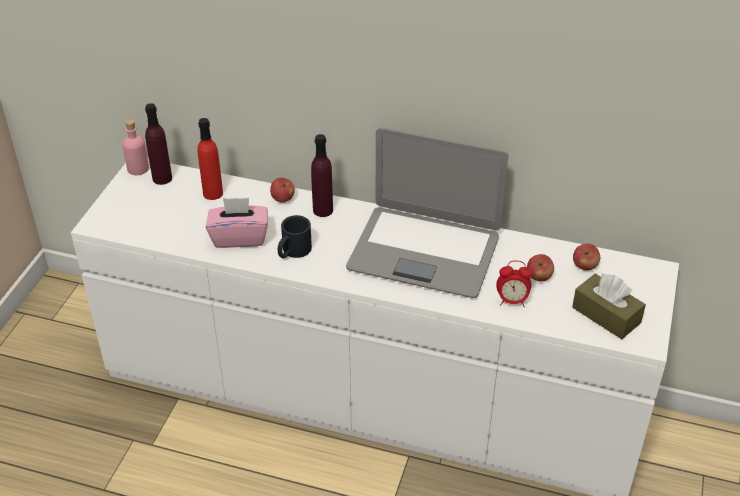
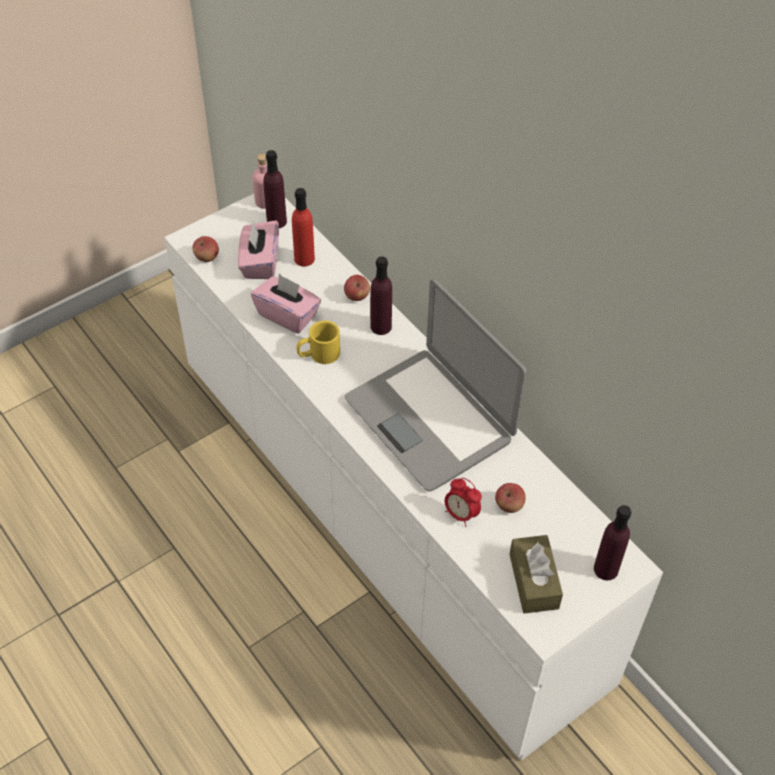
camera: 35 degrees right, 10 degrees up
black mug [278,215,312,258] -> yellow mug [296,320,340,364]
apple [573,243,600,270] -> apple moved to [192,236,219,262]
none -> pink tissue box [238,220,279,279]
none -> purple bottle [594,505,631,580]

